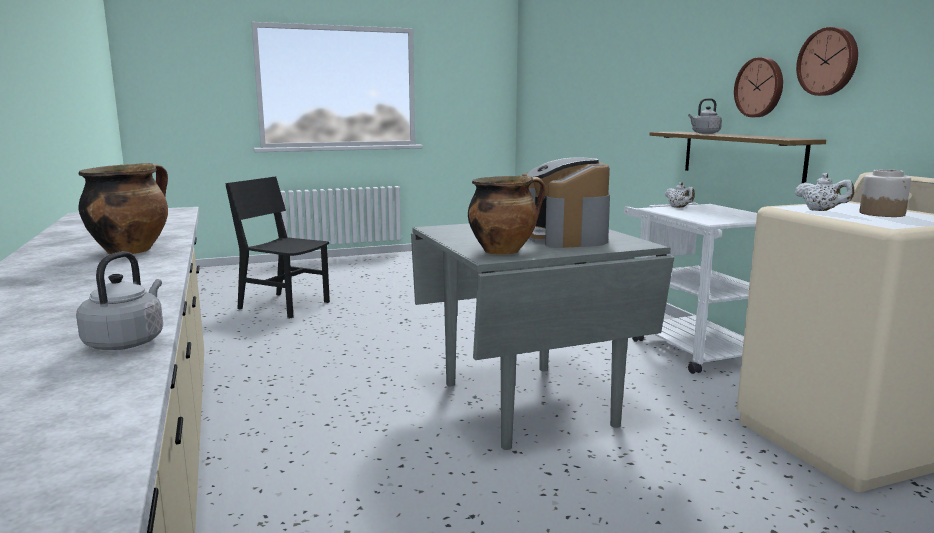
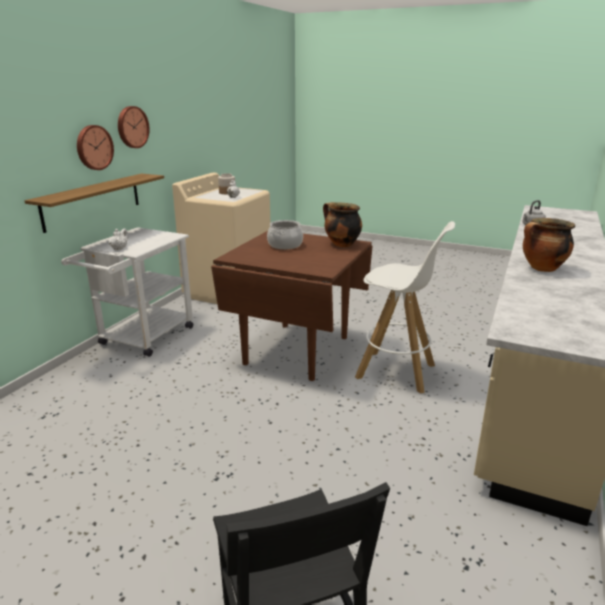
camera: 135 degrees left, 10 degrees up
grey dining table [411,223,674,450] -> brown dining table [211,231,373,381]
coffee machine [522,158,610,248] -> cooking pot [267,220,303,249]
grey kettle [688,98,722,134] -> none
none -> white stool [355,221,455,394]

